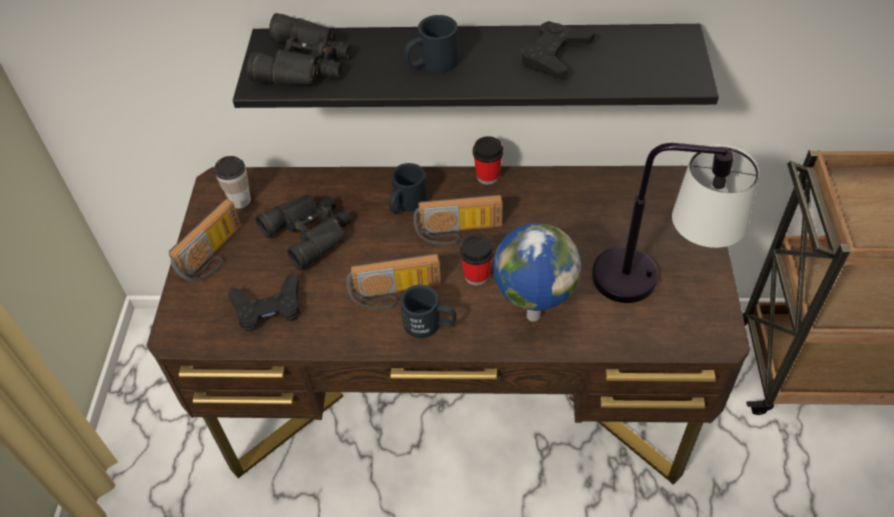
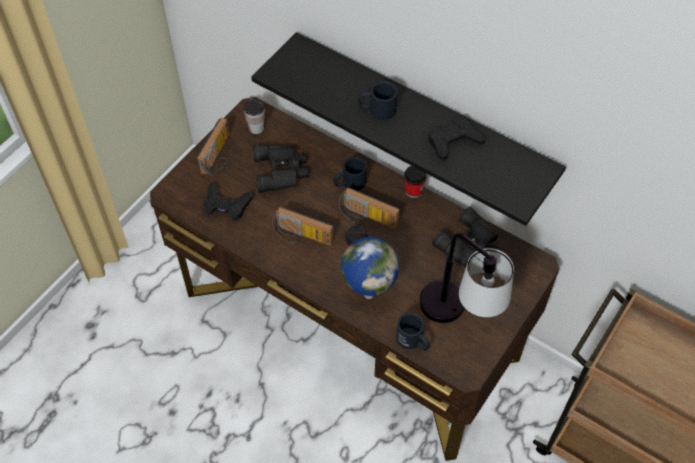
camera: 30 degrees right, 5 degrees up
radio [169,199,241,282] -> radio turned 45 degrees counterclockwise [196,118,229,175]
black binoculars [247,13,351,85] -> black binoculars moved to [432,207,501,267]
black mug [400,285,456,338] -> black mug moved to [396,313,430,351]

